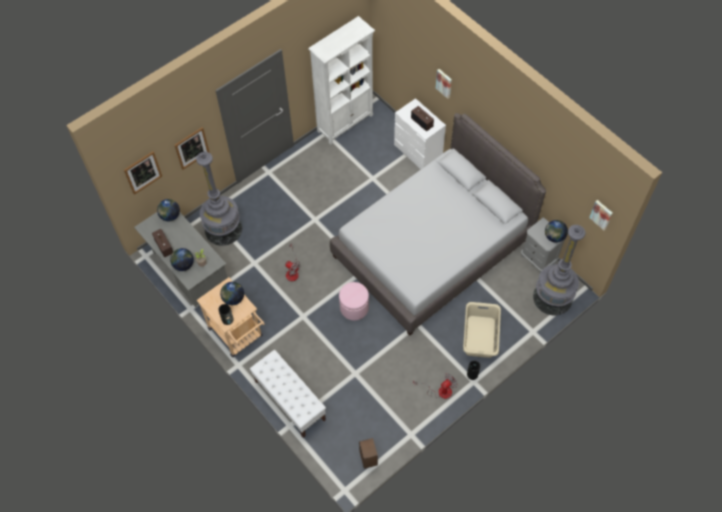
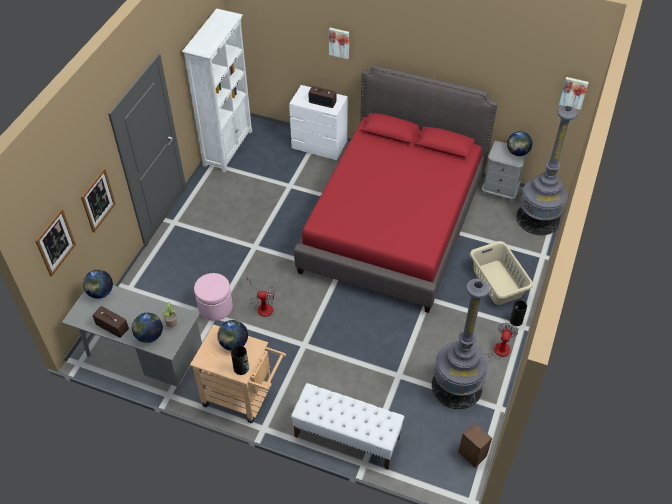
camera: 30 degrees left, 10 degrees down
grey floor lamp [196,152,242,246] -> grey floor lamp moved to [432,279,489,409]
grey bed [330,113,546,335] -> red bed [294,65,498,313]
pink ottoman [339,282,369,320] -> pink ottoman moved to [194,273,233,321]

